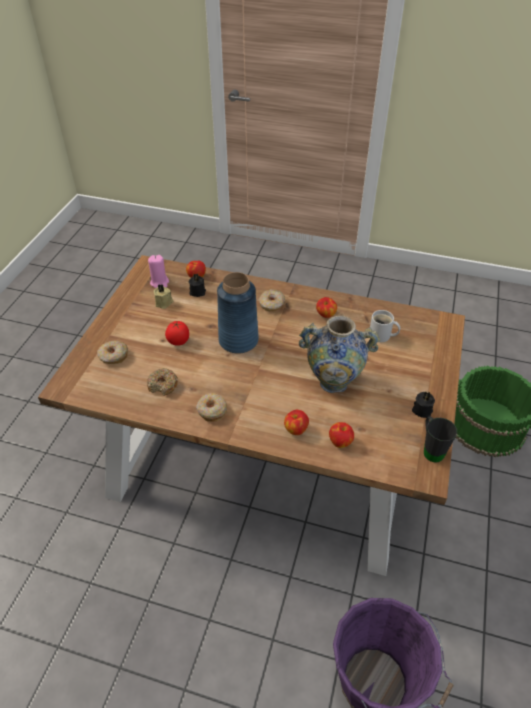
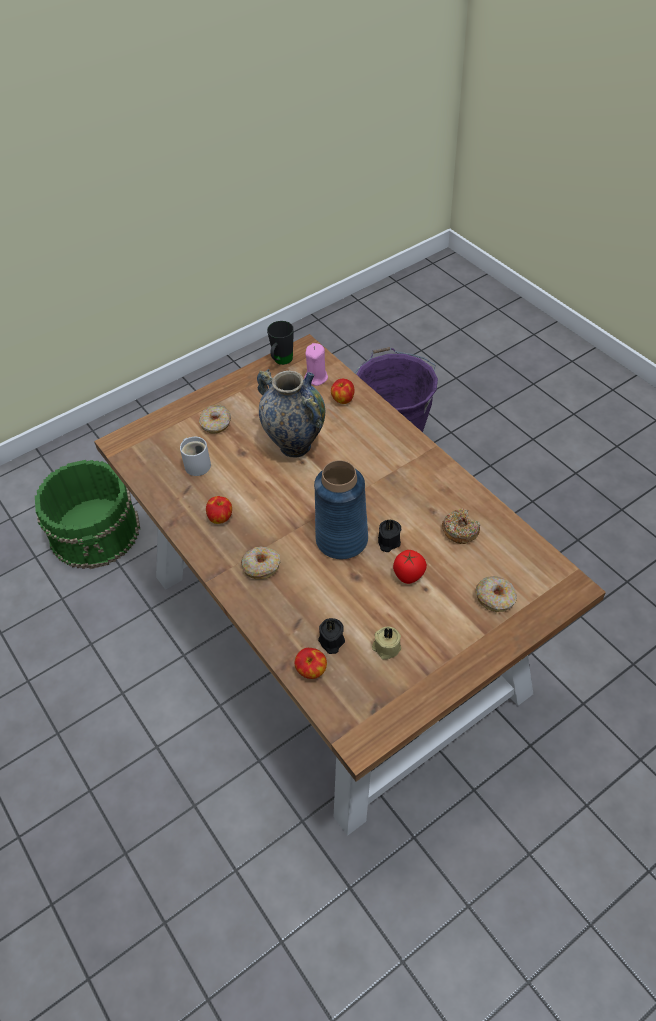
camera: 140 degrees left, 5 degrees up
pink candle [148,255,169,288] -> pink candle moved to [304,343,328,386]
donut [196,393,227,422] -> donut moved to [199,405,231,434]
apple [284,410,309,435] -> none
black candle [412,391,435,418] -> black candle moved to [378,519,401,552]

